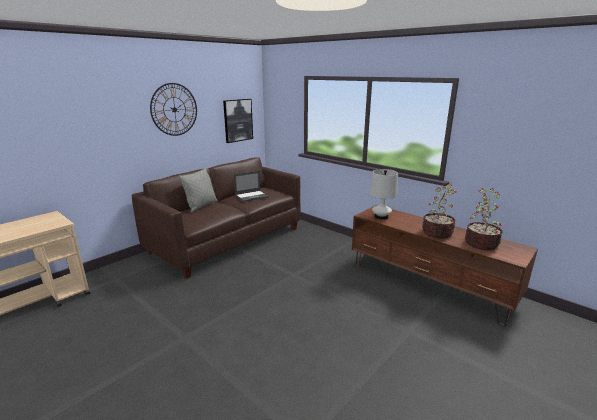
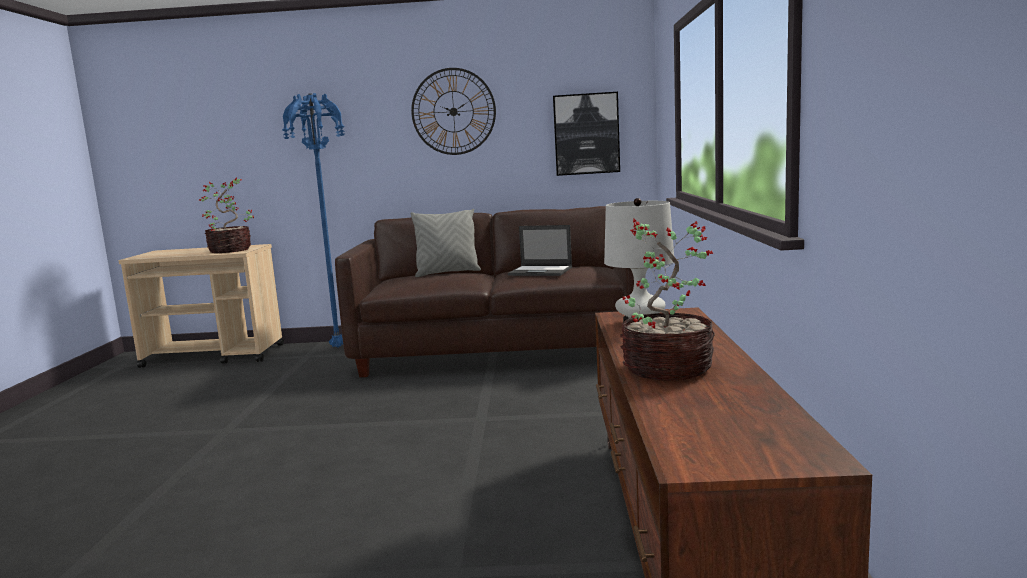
camera: 50 degrees right, 10 degrees down
potted plant [465,188,503,250] -> potted plant moved to [199,177,254,253]
none -> blue floor lamp [282,93,345,347]

